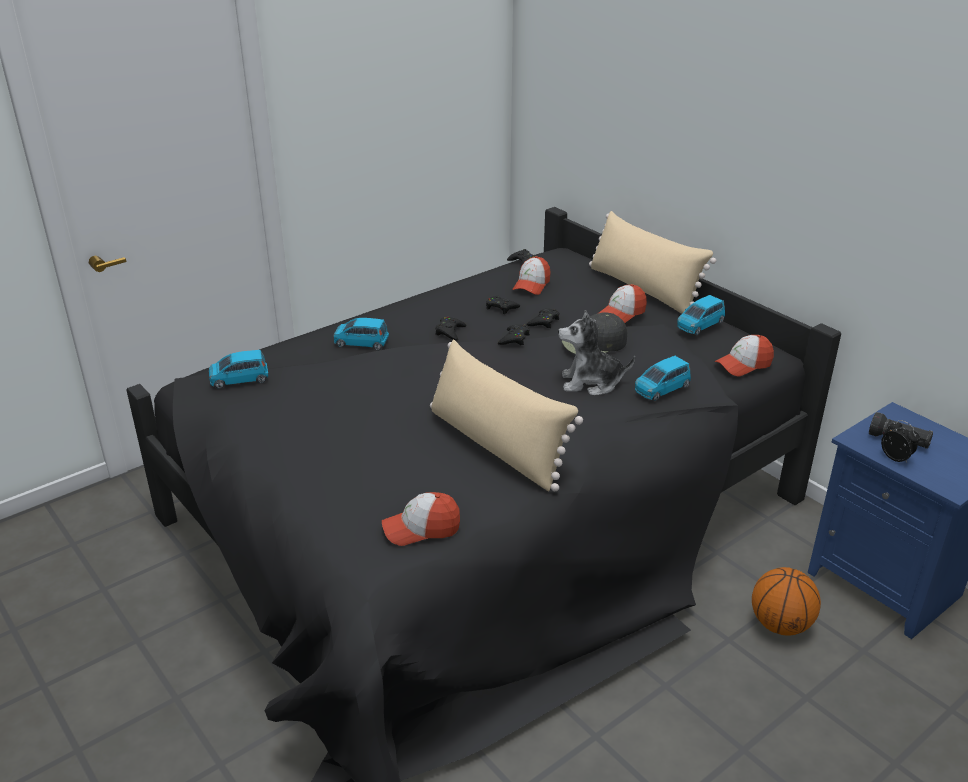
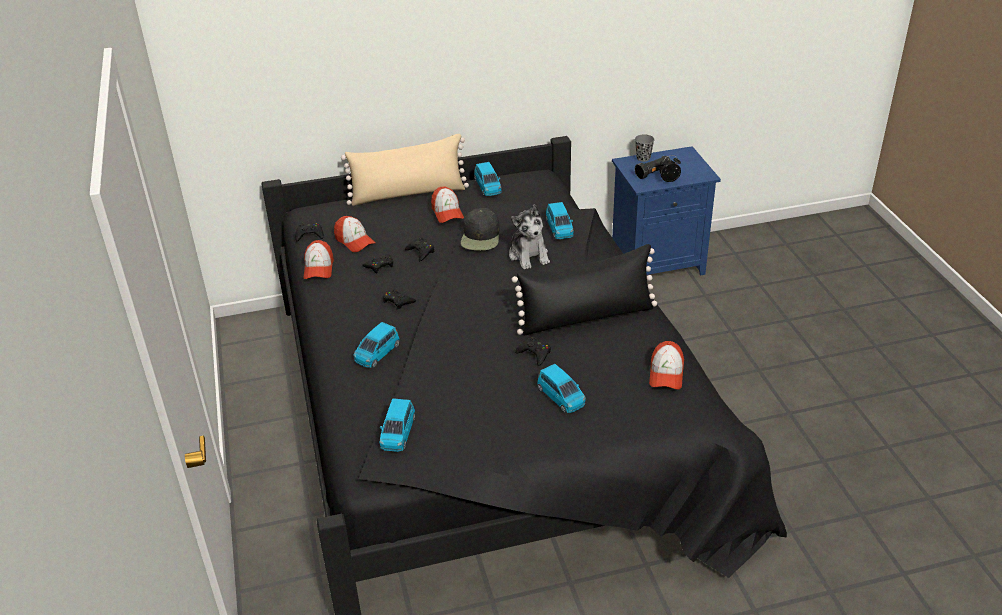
camera: 65 degrees left, 5 degrees up
beige pillow [430,339,583,491] -> black pillow [512,244,657,336]
black game controller [498,324,530,345] -> black game controller moved to [515,337,551,366]
plush toy [558,310,635,395] -> plush toy turned 45 degrees counterclockwise [509,204,550,269]
cap [714,335,774,376] -> cap moved to [304,240,334,279]
basketball [752,567,821,635] -> none
none -> blue toy car [537,364,586,413]
none -> grey cup [635,134,655,162]

